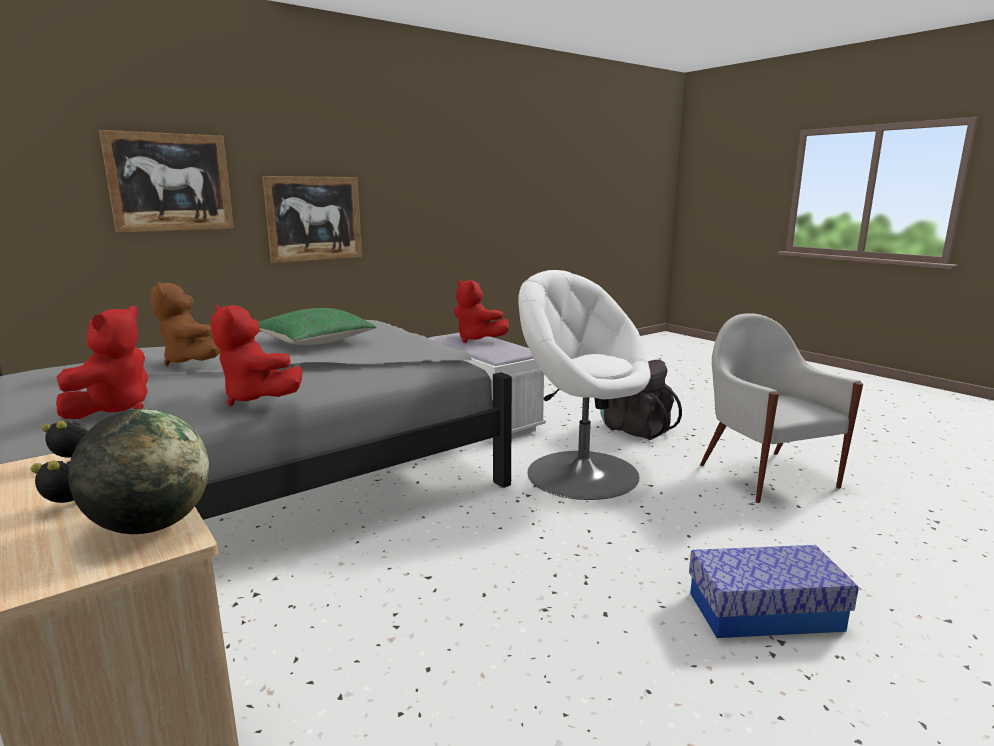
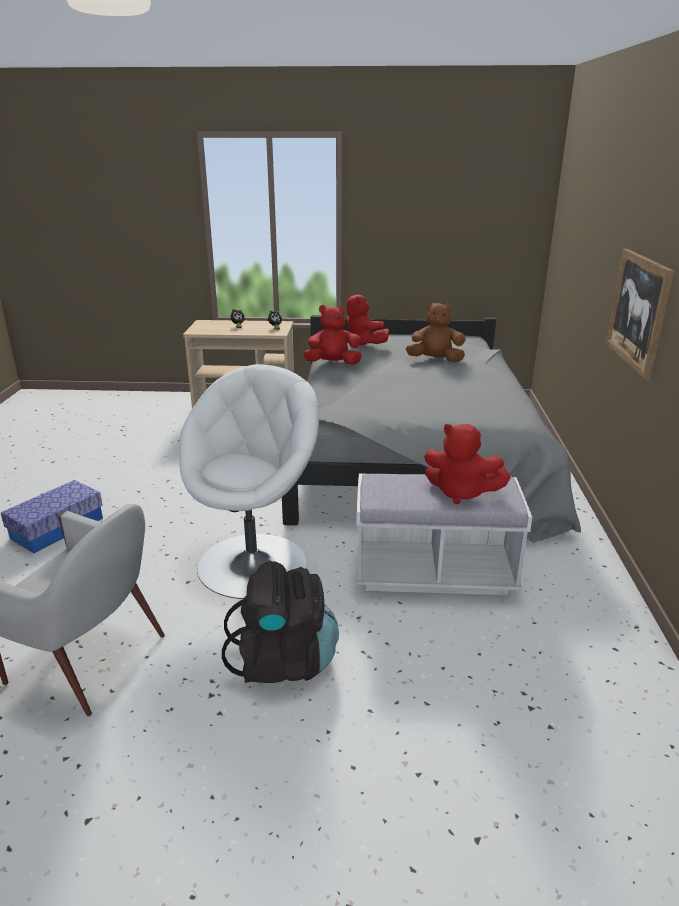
camera: 130 degrees right, 10 degrees up
globe [68,409,209,534] -> none
picture [99,130,234,233] -> none
green pillow [258,308,376,345] -> none
red plush toy [454,280,509,343] -> red plush toy turned 150 degrees counterclockwise [424,424,511,504]
white armchair [518,270,651,500] -> white armchair turned 45 degrees counterclockwise [179,364,319,599]

